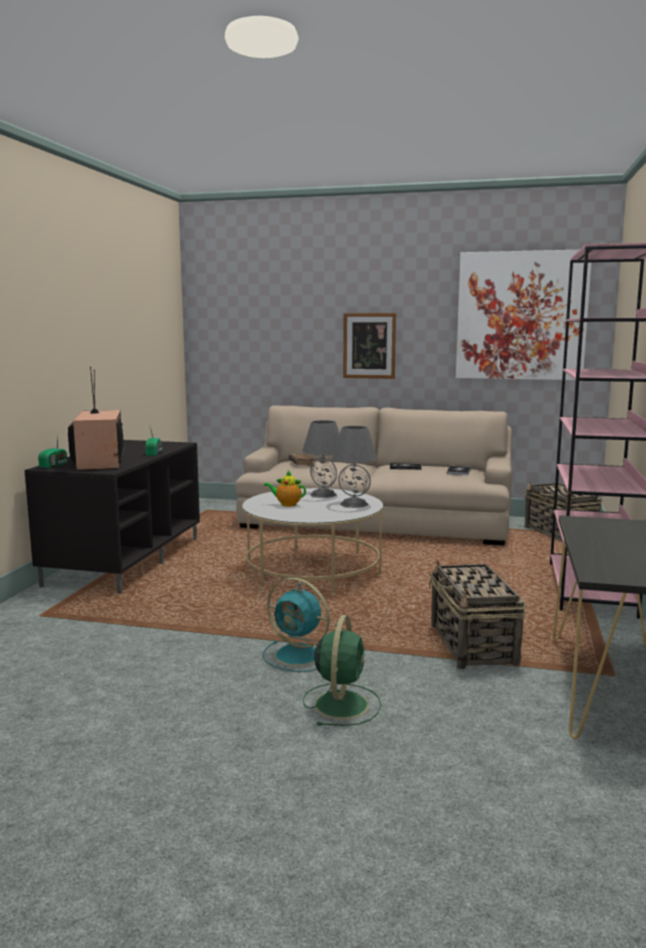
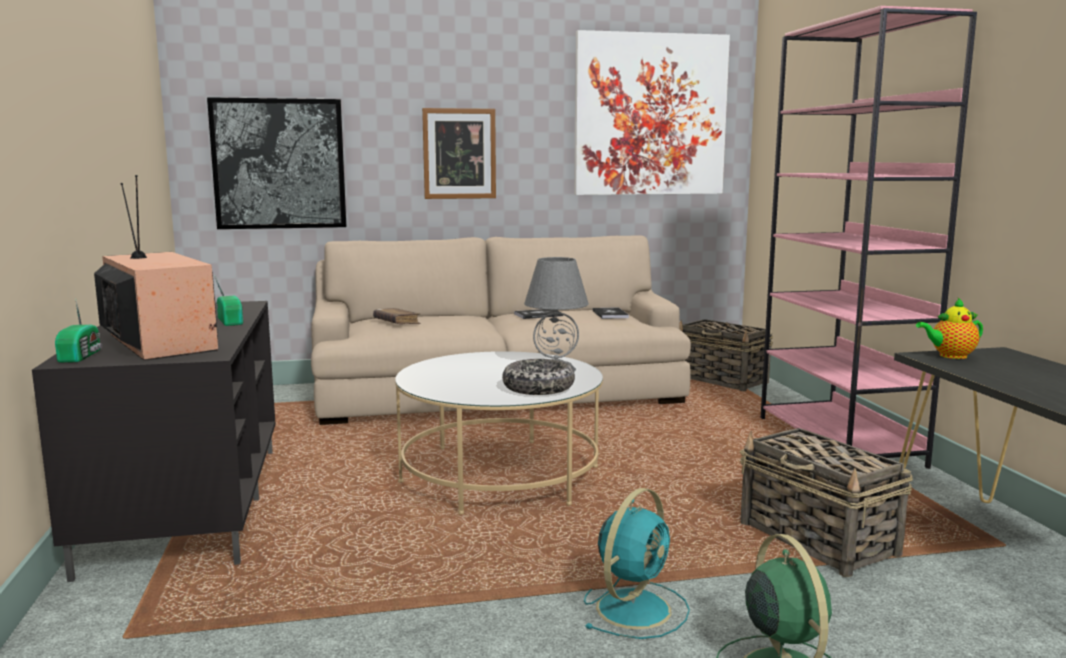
camera: 25 degrees left, 0 degrees up
turquoise fan [262,578,330,672] -> turquoise fan turned 60 degrees counterclockwise [584,488,690,639]
teapot [264,471,306,507] -> teapot moved to [916,298,983,359]
grey table lamp [302,420,340,498] -> none
none -> picture [207,97,346,229]
none -> bowl [502,359,575,395]

